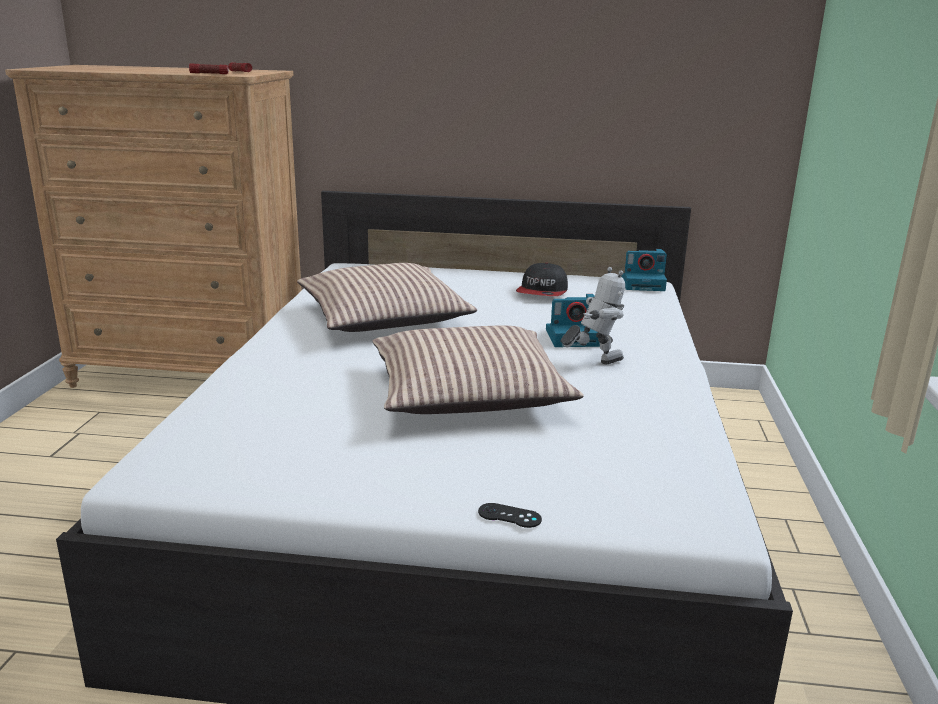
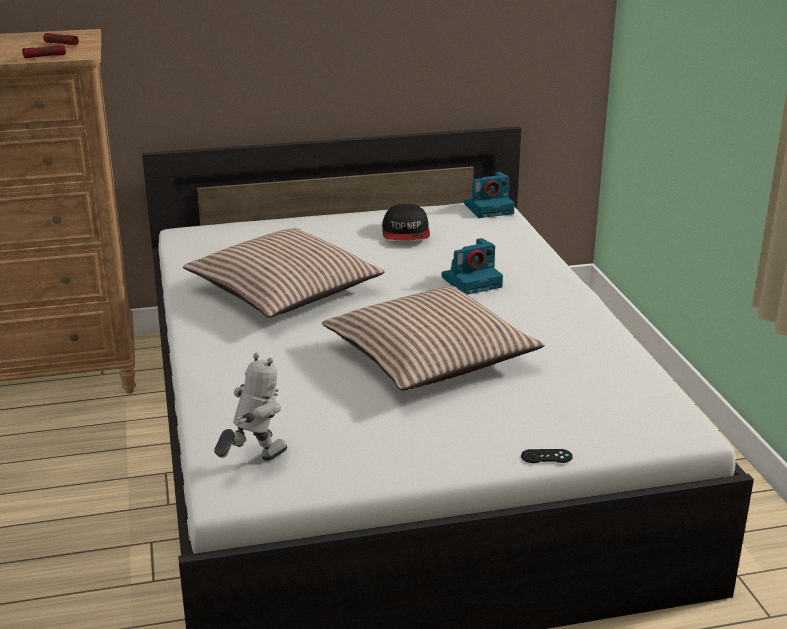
camera: 20 degrees left, 5 degrees up
toy robot [561,267,625,364] -> toy robot moved to [214,353,287,461]

